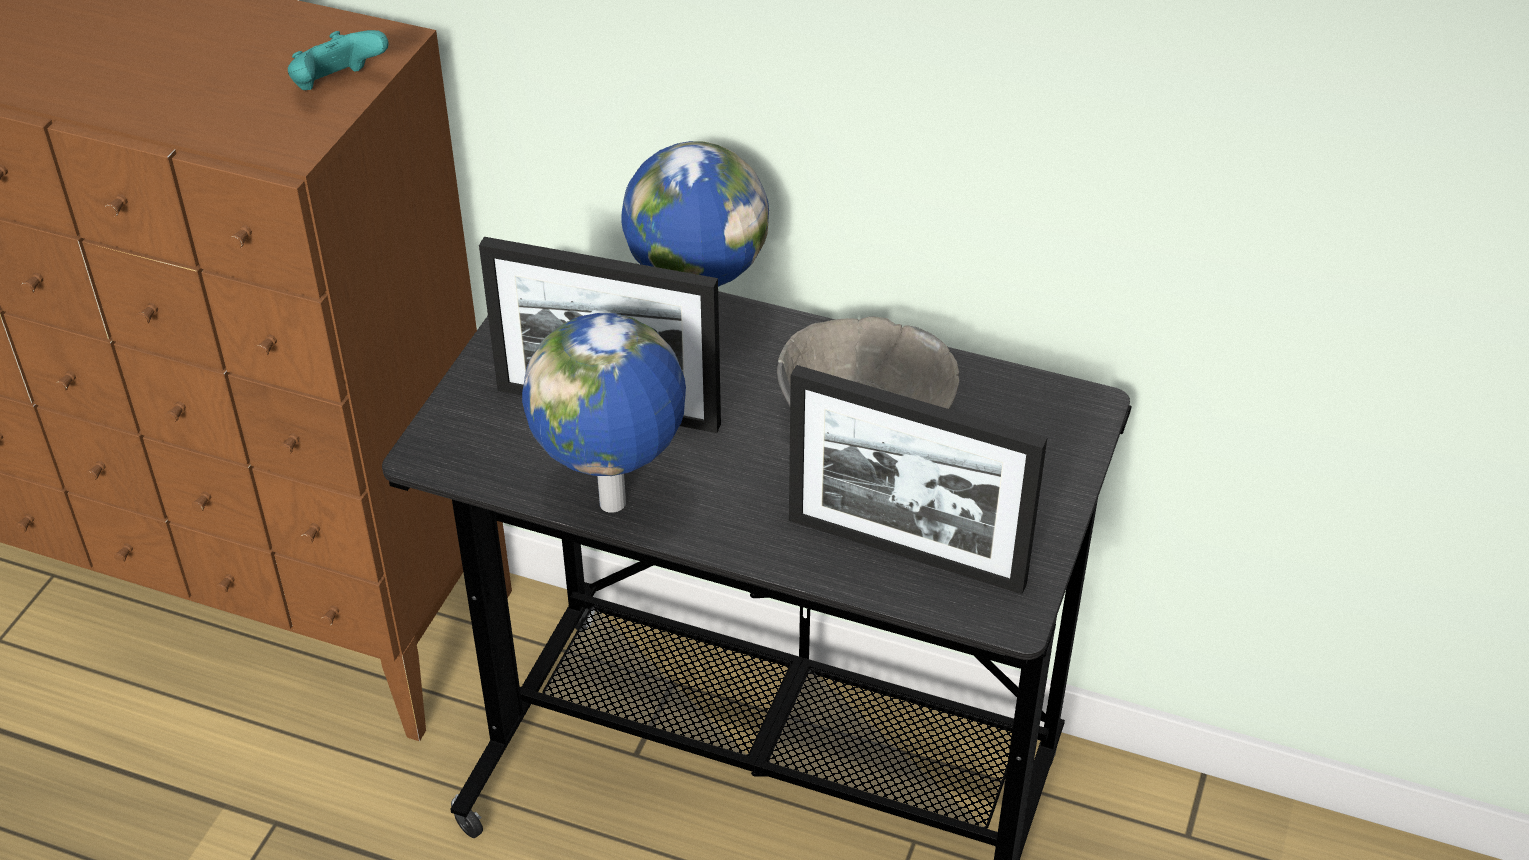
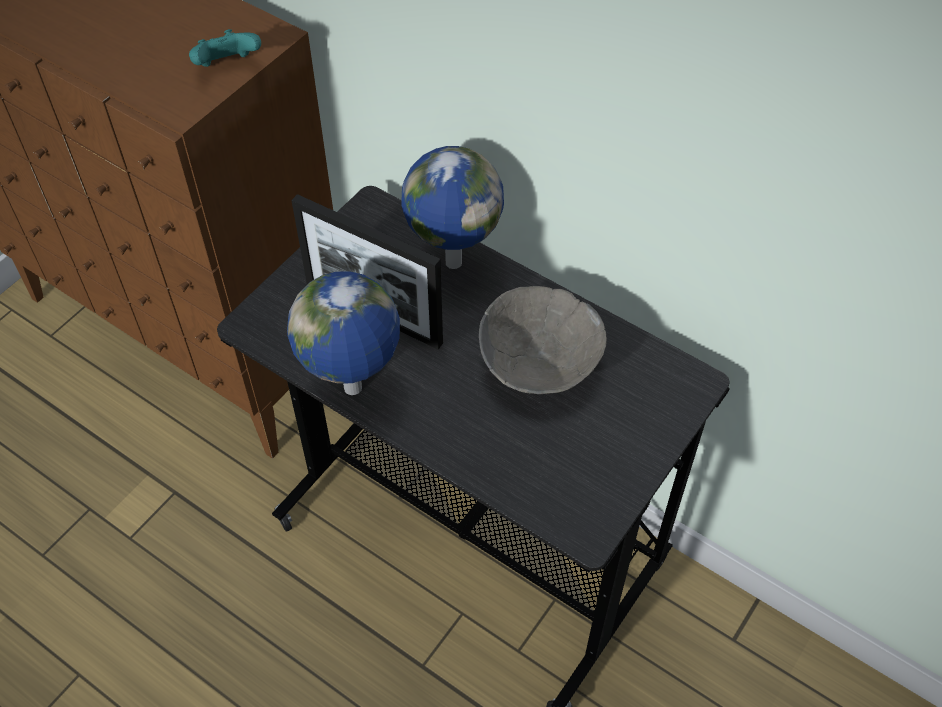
camera: 15 degrees right, 10 degrees up
picture frame [789,365,1047,594] -> none

